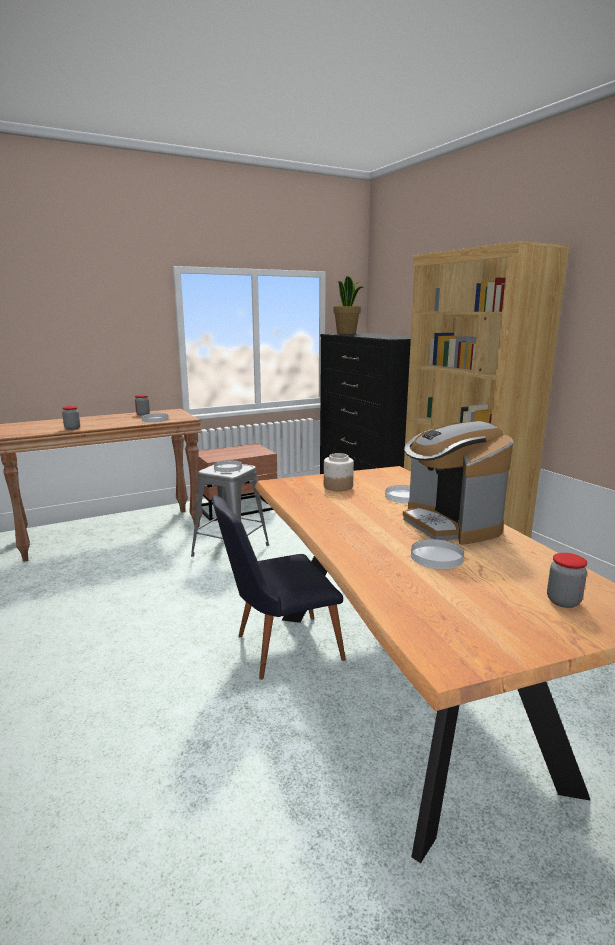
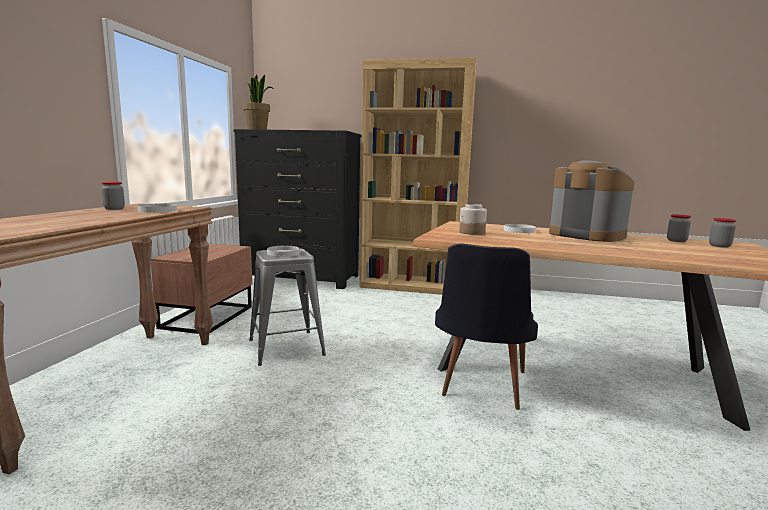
camera: 50 degrees left, 5 degrees down
jar [62,406,80,430] -> jar moved to [667,214,691,242]
coffee machine [403,421,513,545] -> coffee machine turned 150 degrees counterclockwise [549,160,635,242]
white plate [411,539,464,569] -> none

